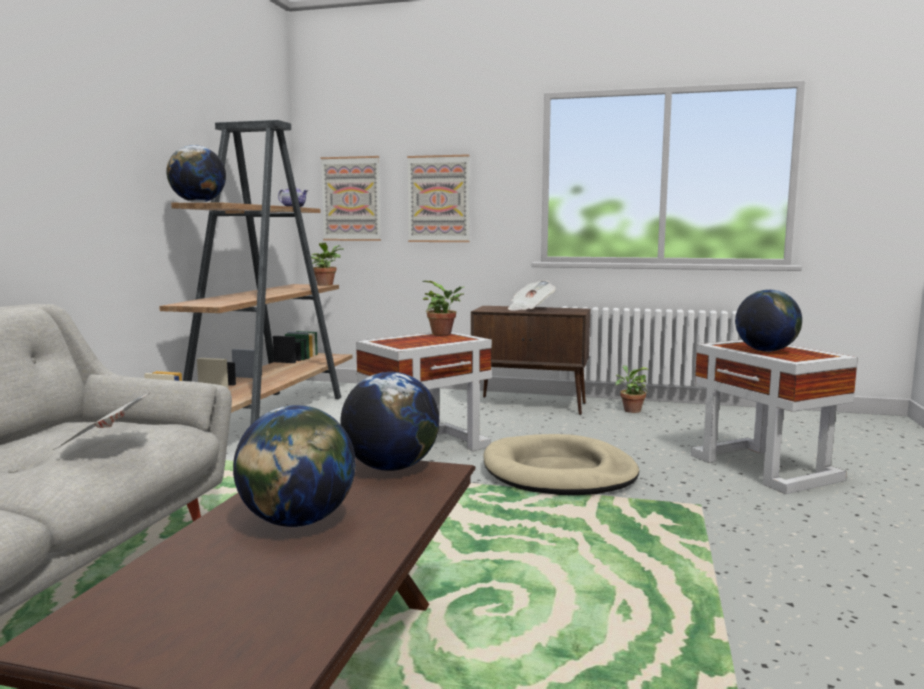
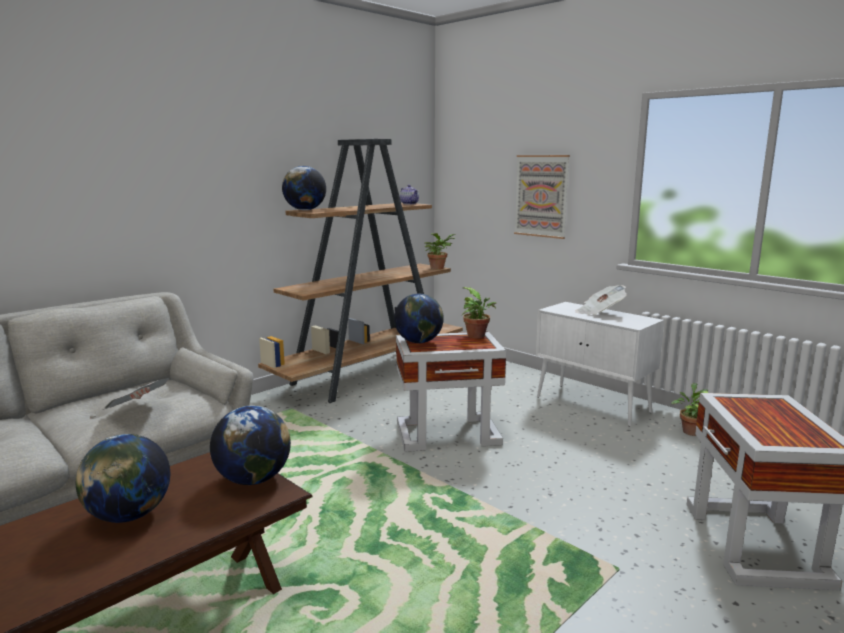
camera: 30 degrees right, 5 degrees up
picture [321,156,381,241] -> none
brown cabinet [471,306,590,415] -> white cabinet [536,302,664,427]
beige dog bed [483,434,639,495] -> none
globe [735,290,802,352] -> globe moved to [394,294,444,343]

